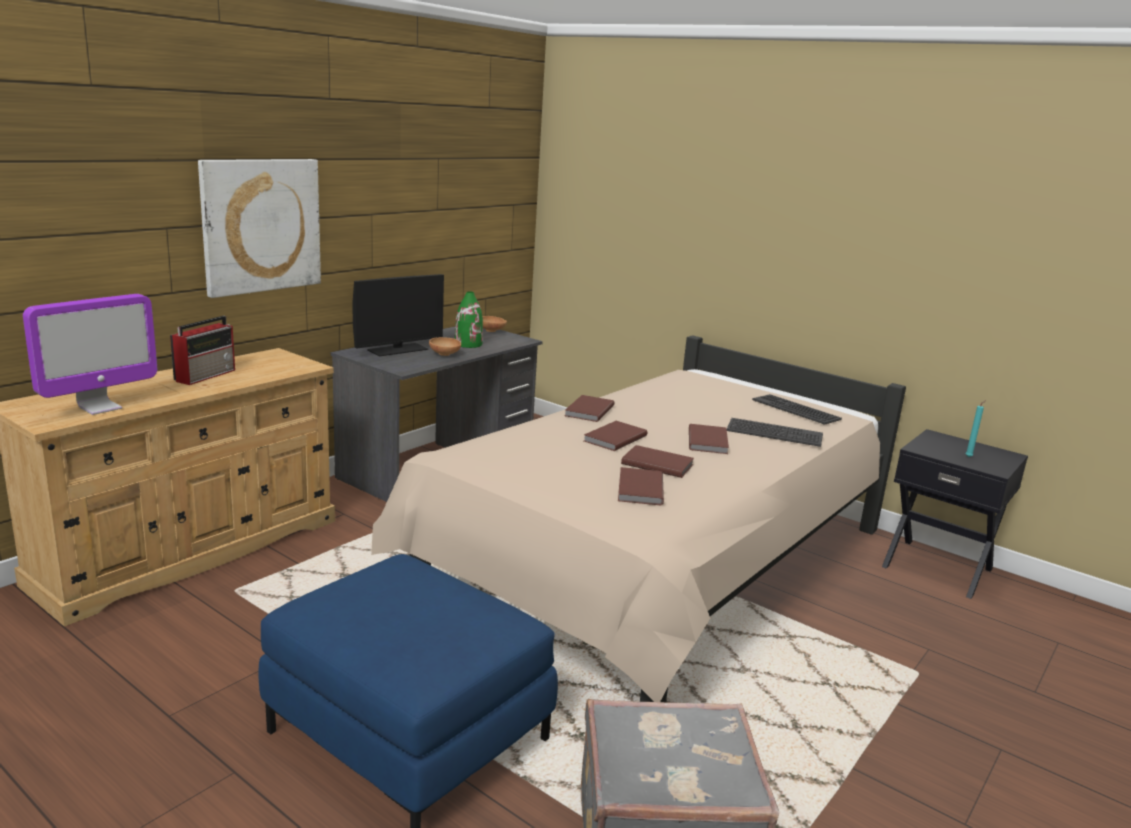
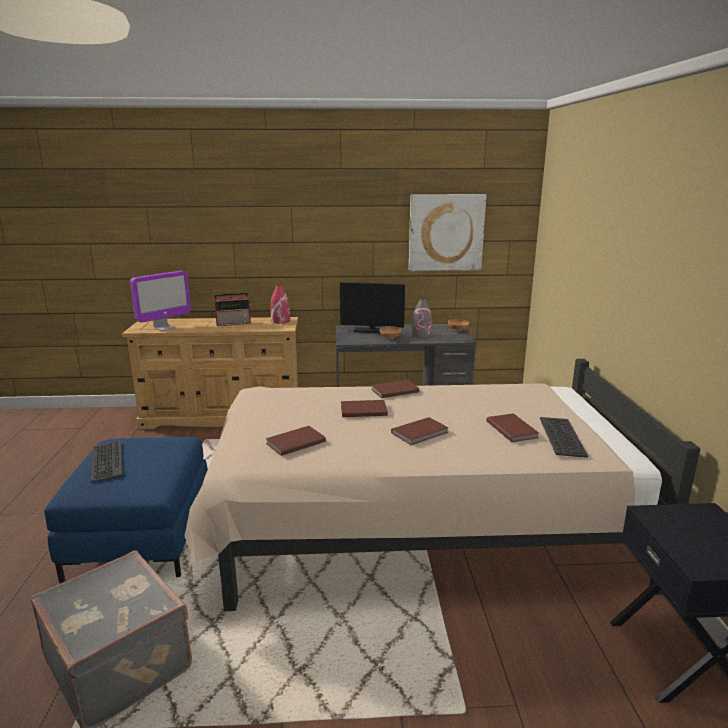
camera: 50 degrees right, 0 degrees up
monitor [23,294,157,415] -> monitor turned 45 degrees counterclockwise [130,271,191,331]
picture [198,159,321,298] -> picture moved to [409,194,486,271]
green vase [455,292,483,348] -> grey vase [412,298,432,338]
brown book [621,445,694,478] -> brown book moved to [486,413,539,442]
keyboard [727,418,823,447] -> keyboard moved to [91,441,123,483]
turquoise candle [965,400,986,457] -> none
none -> red vase [271,285,290,324]

